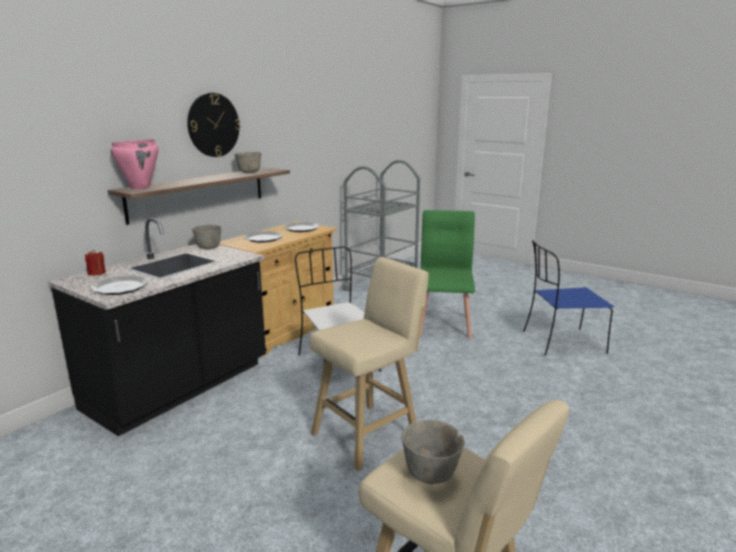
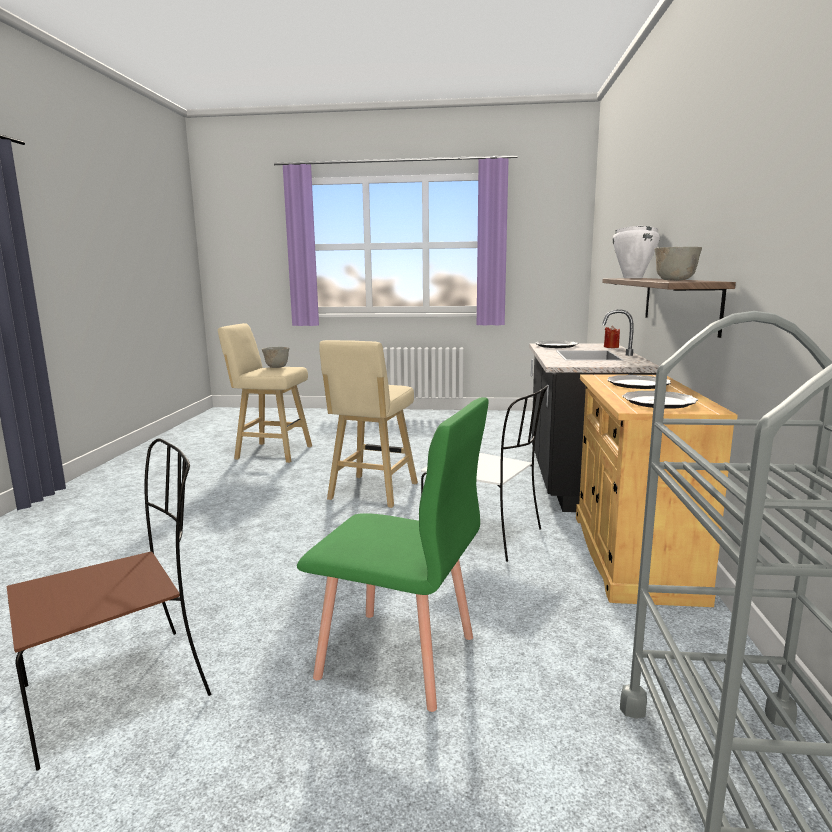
camera: 150 degrees right, 5 degrees down
pink cooking pot [111,139,159,189] -> white cooking pot [613,226,660,278]
wall clock [187,93,241,157] -> none
grey bowl [192,225,221,250] -> none
green chair [420,210,475,339] -> green chair turned 45 degrees counterclockwise [297,397,489,712]
blue chair [523,240,614,356] -> brown chair [7,438,211,771]

